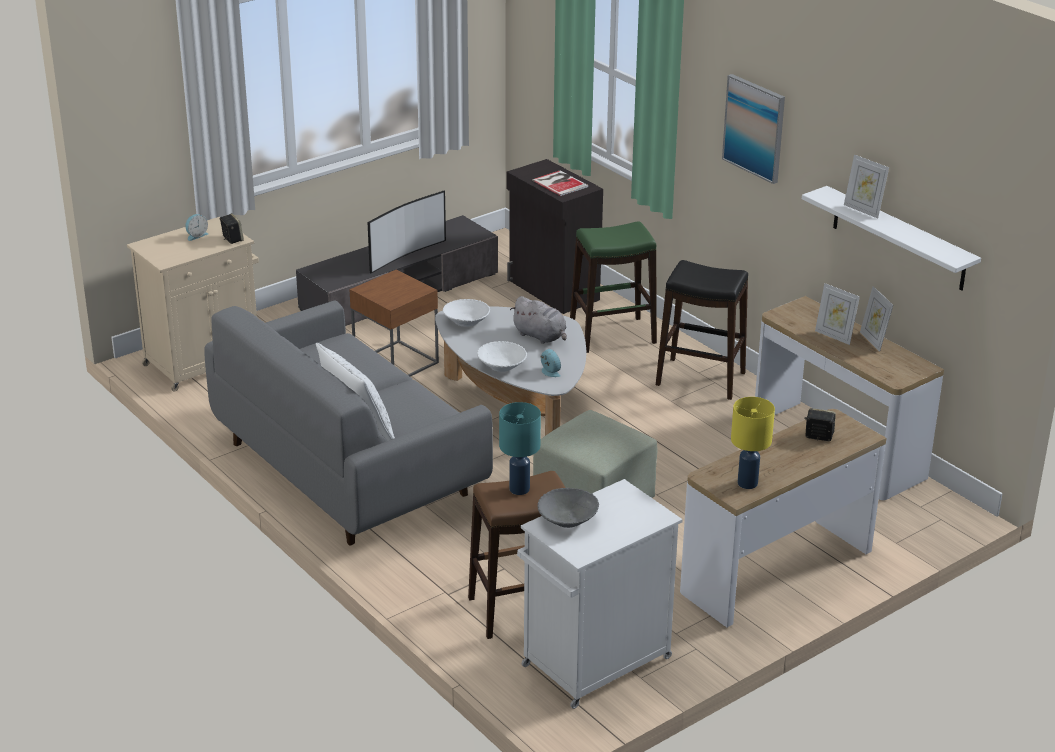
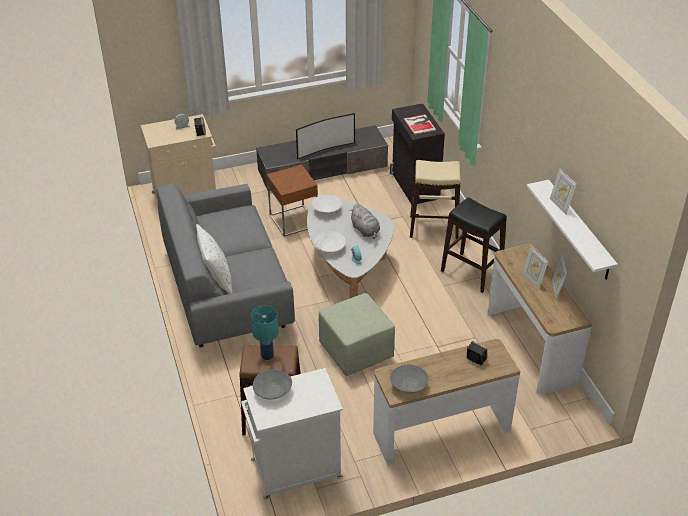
camera: 20 degrees right, 10 degrees up
green stool [570,221,657,353] -> beige stool [410,160,461,239]
picture [722,74,785,184] -> none
yellow table lamp [731,397,775,489] -> grey bowl [390,364,428,393]

